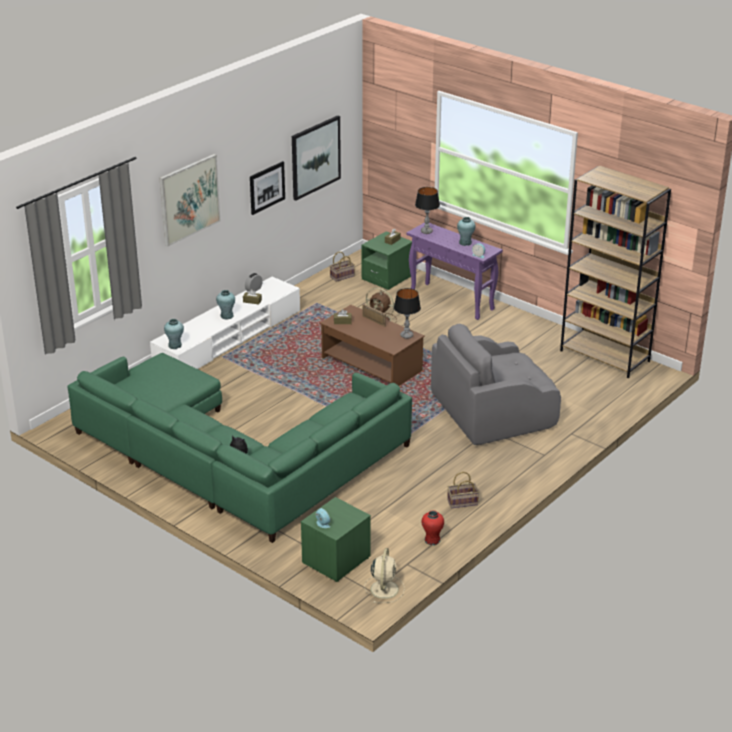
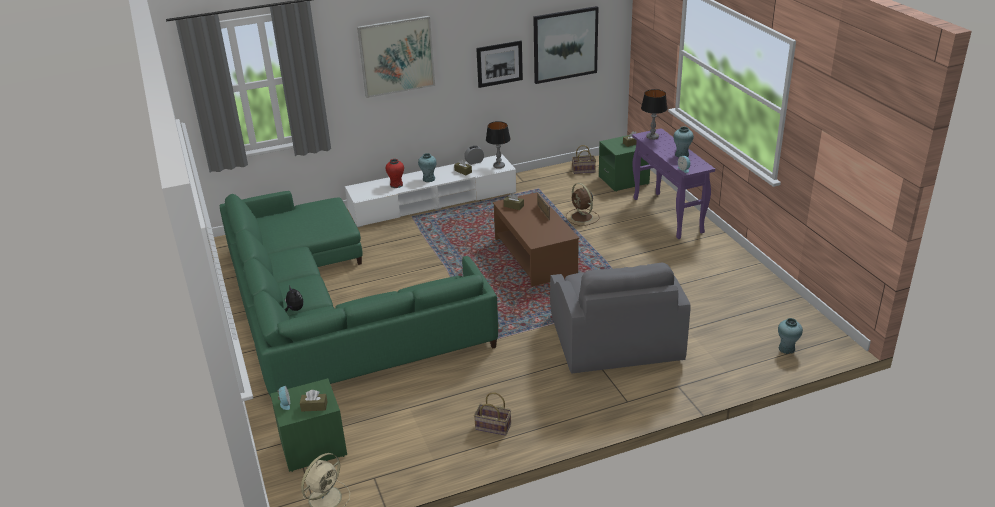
camera: 30 degrees right, 0 degrees up
turquoise vase [164,319,184,349] -> turquoise vase moved to [778,318,803,354]
table lamp [394,288,421,339] -> table lamp moved to [486,121,510,169]
red vase [421,510,444,545] -> red vase moved to [385,159,404,188]
grey armchair [431,324,561,445] -> grey armchair turned 105 degrees counterclockwise [550,263,691,374]
brown bookcase [560,166,671,379] -> none
none -> brown tissue box [300,390,328,412]

